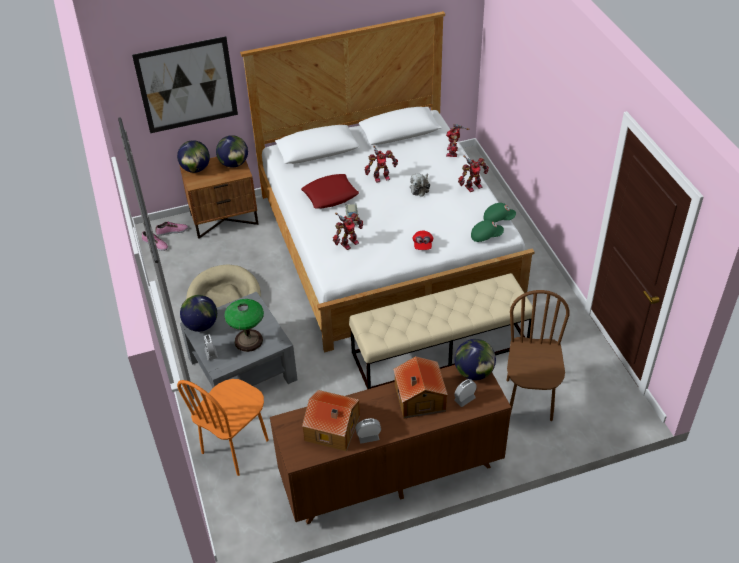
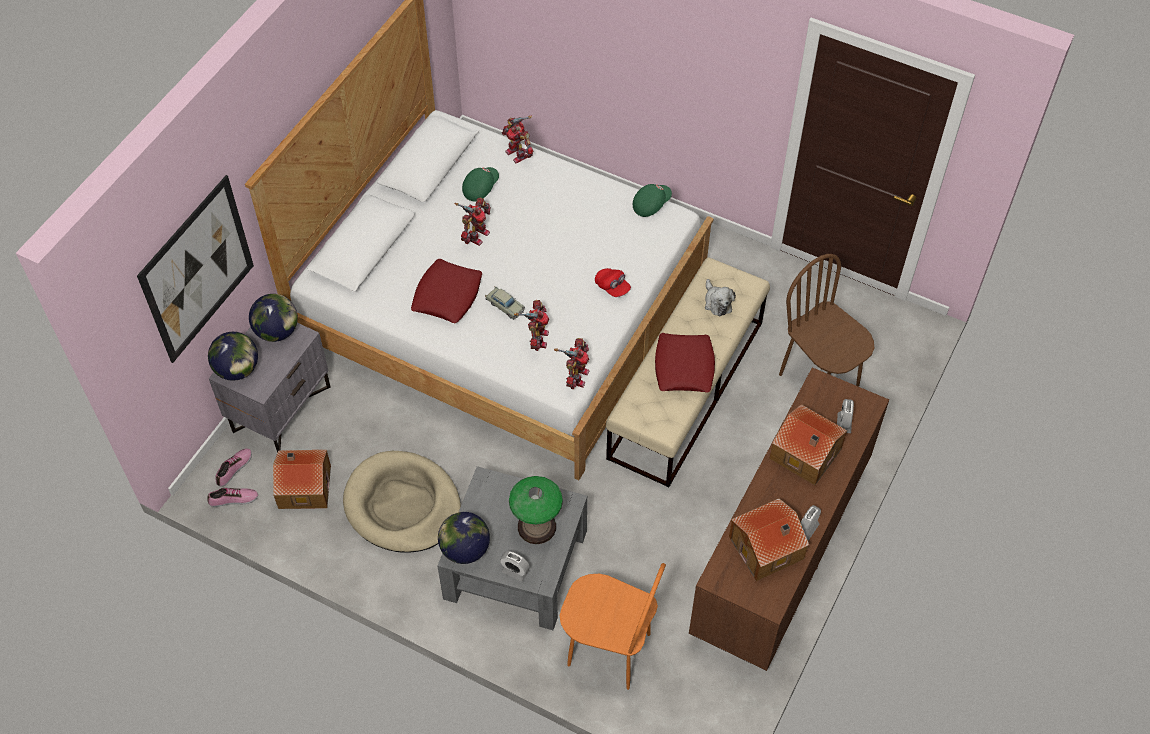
camera: 45 degrees left, 10 degrees up
orange chair [177,379,269,476] -> orange chair turned 60 degrees counterclockwise [559,563,666,690]
brown nightstand [180,157,258,239] -> grey nightstand [209,323,331,452]
plush toy [410,173,430,197] -> plush toy moved to [705,279,736,316]
globe [454,339,496,380] -> none
toy robot [458,156,489,192] -> toy robot moved to [554,338,589,389]
green cap [471,220,504,242] -> green cap moved to [462,167,499,201]
none -> toy house [273,450,331,509]
none -> red pillow [655,333,715,392]

